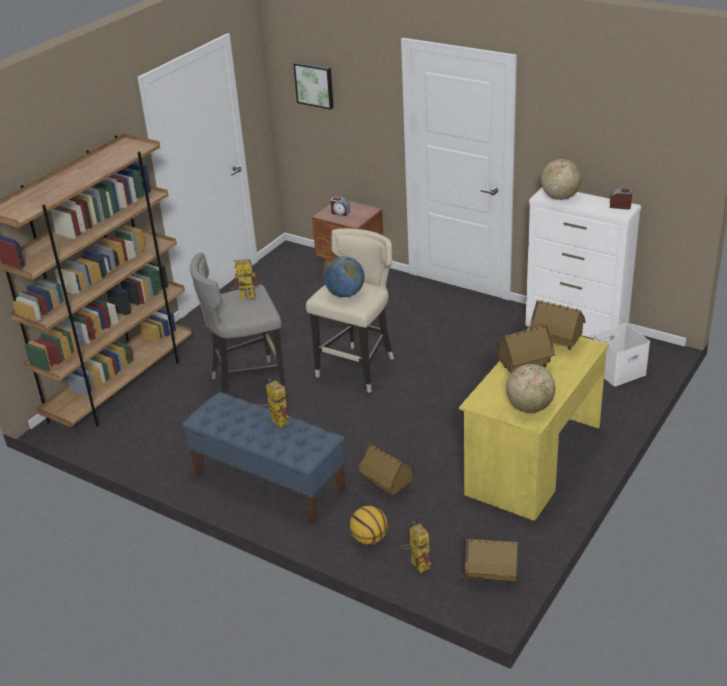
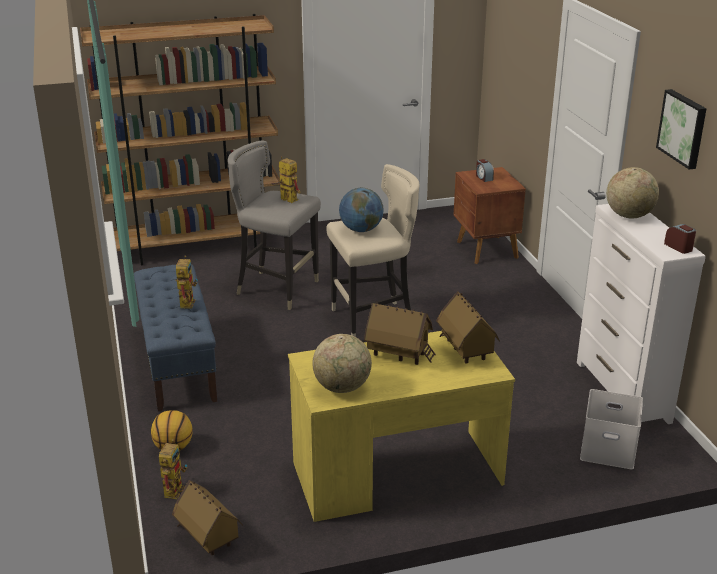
camera: 40 degrees right, 5 degrees down
picture [293,62,334,110] -> picture moved to [656,89,707,169]
toy house [358,443,415,497] -> none

